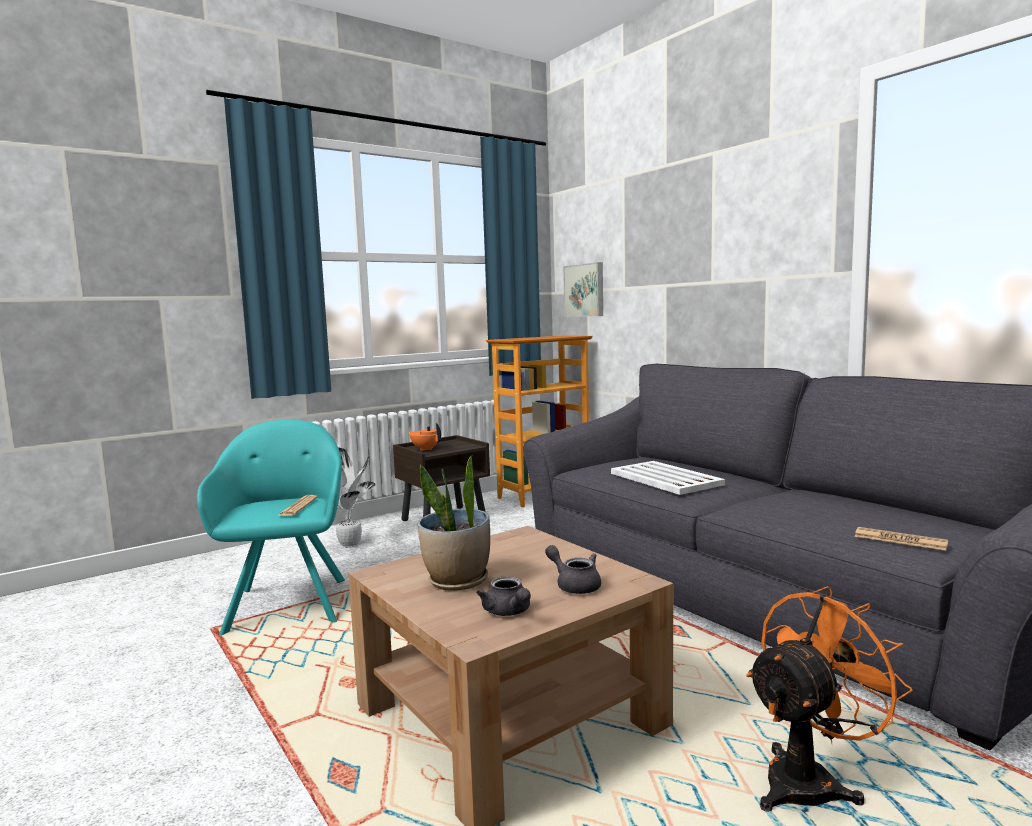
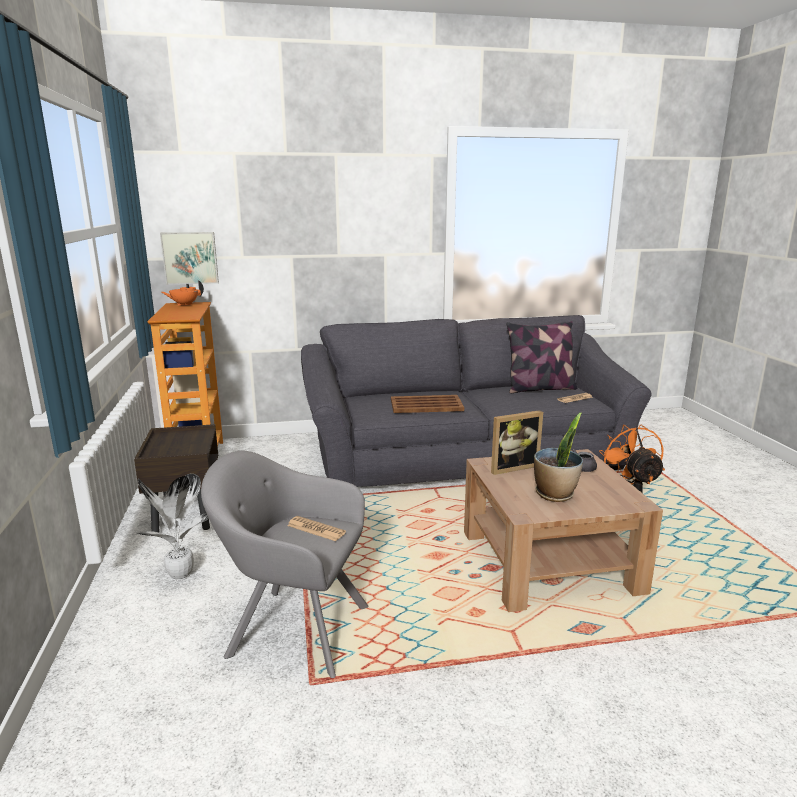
camera: 65 degrees left, 10 degrees up
turquoise armchair [197,420,345,635] -> grey armchair [201,451,369,678]
orange teapot [409,423,442,451] -> orange teapot moved to [161,280,204,306]
grey teapot [477,576,531,616] -> none
white tray [611,461,725,495] -> brown tray [391,395,464,413]
none -> picture frame [491,410,543,475]
none -> pillow [506,321,577,393]

